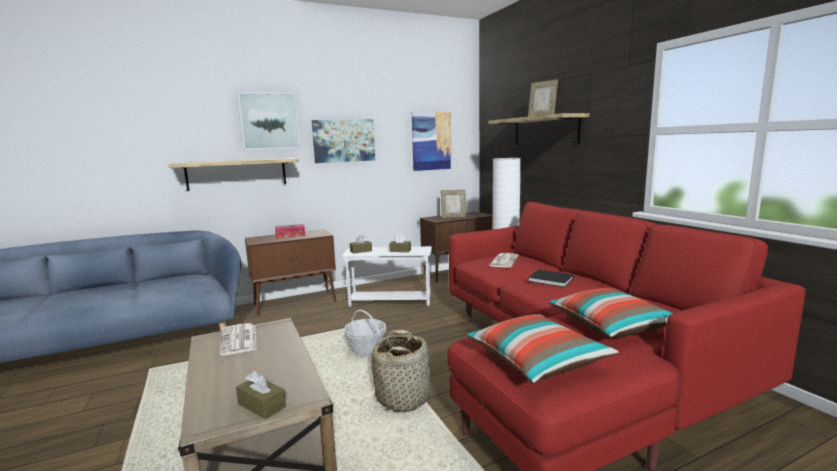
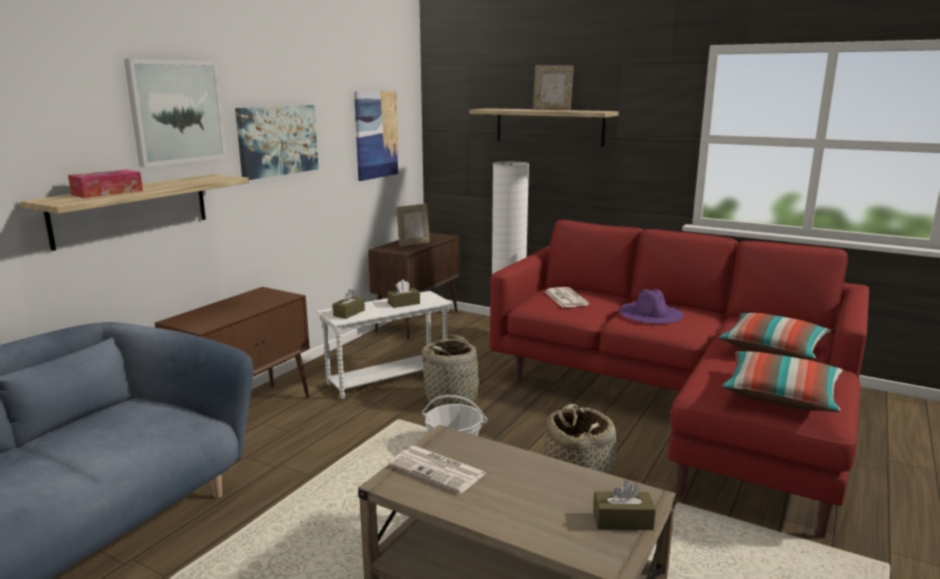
camera: 35 degrees left, 5 degrees up
tissue box [275,224,305,239] -> tissue box moved to [68,169,143,198]
black book [528,270,574,287] -> purple hat [619,289,684,324]
none -> basket [418,334,489,407]

